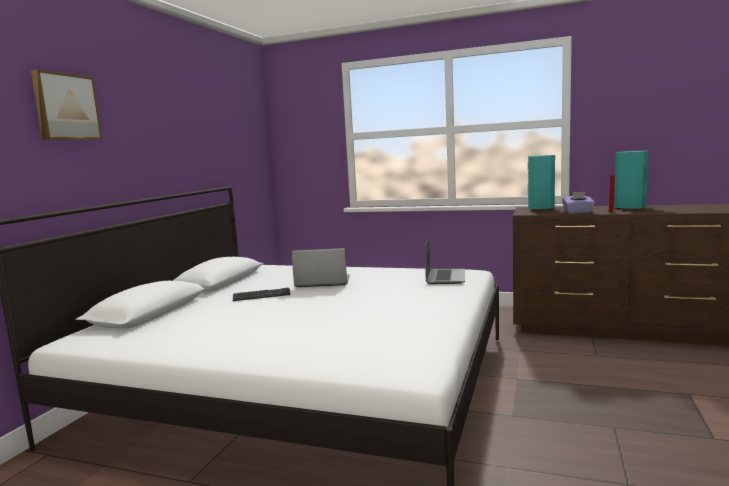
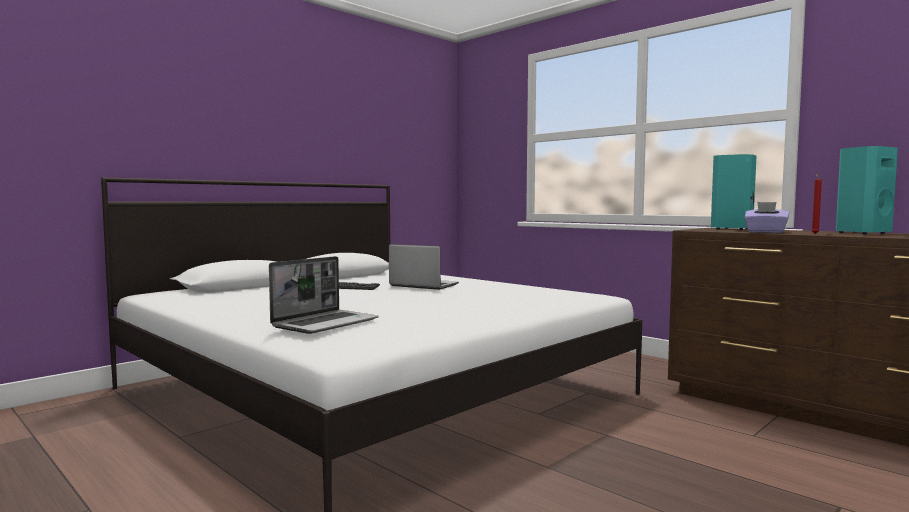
camera: 25 degrees right, 5 degrees down
picture [31,69,102,140] -> none
laptop [425,237,465,284] -> laptop moved to [269,256,378,334]

